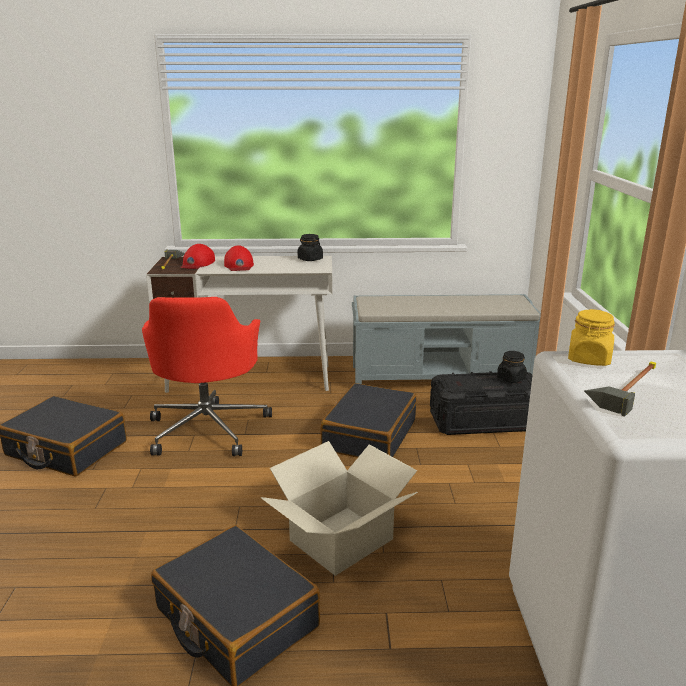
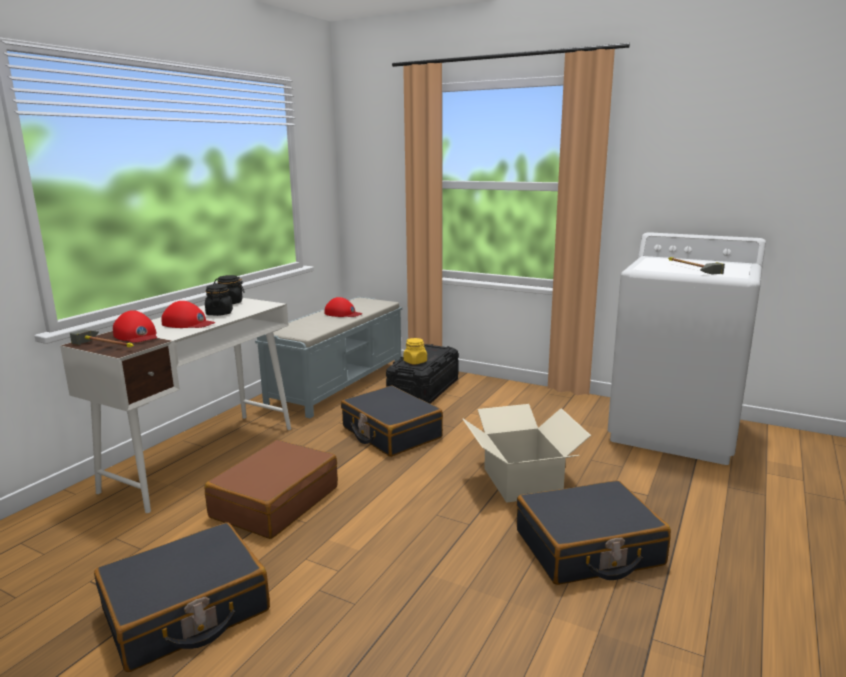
camera: 60 degrees left, 5 degrees down
red office chair [142,297,272,456] -> brown suitcase [205,440,338,539]
black jar [497,351,527,383] -> black jar moved to [205,284,233,316]
yellow jar [568,309,615,366] -> yellow jar moved to [403,338,427,364]
none -> red cap [324,297,363,317]

